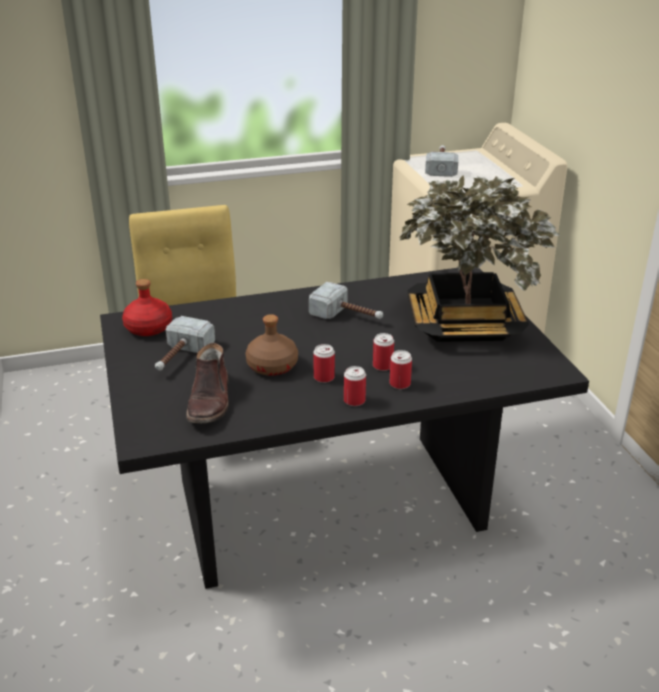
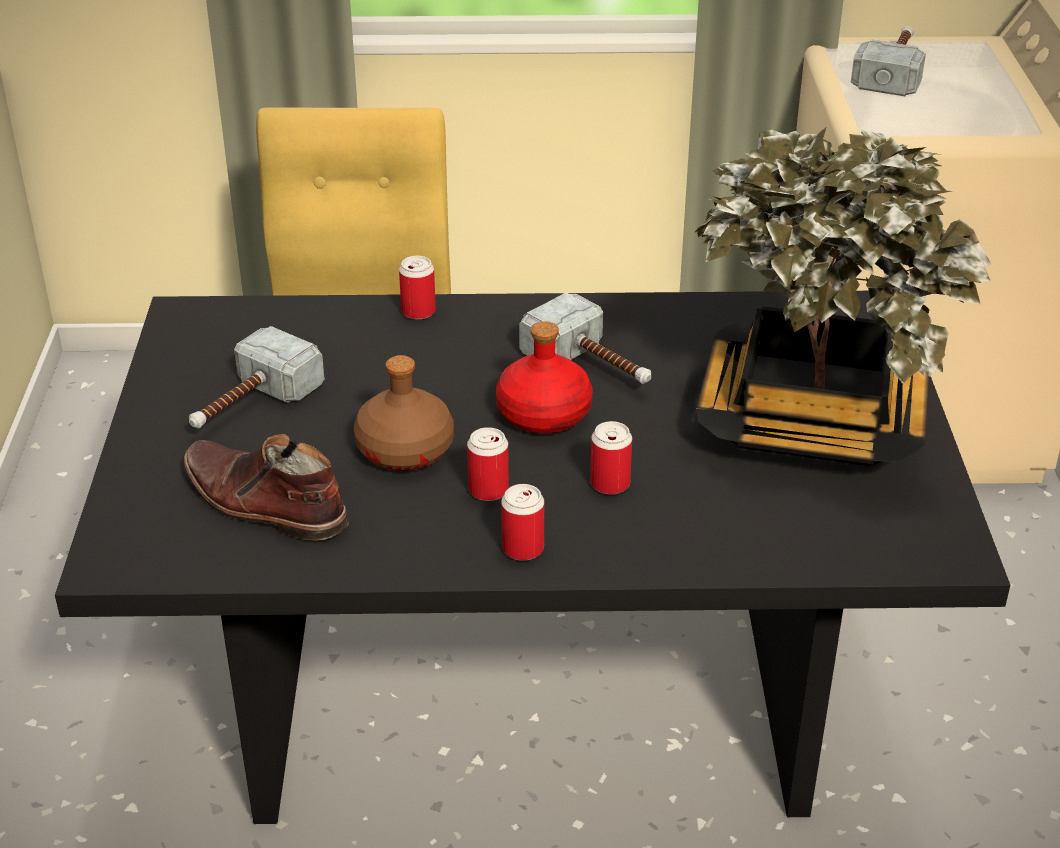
camera: 15 degrees right, 5 degrees up
red bottle [122,279,172,336] -> red bottle moved to [496,321,593,433]
brown boot [186,343,229,423] -> brown boot turned 105 degrees clockwise [184,434,349,541]
can [390,350,412,389] -> can moved to [399,256,436,319]

